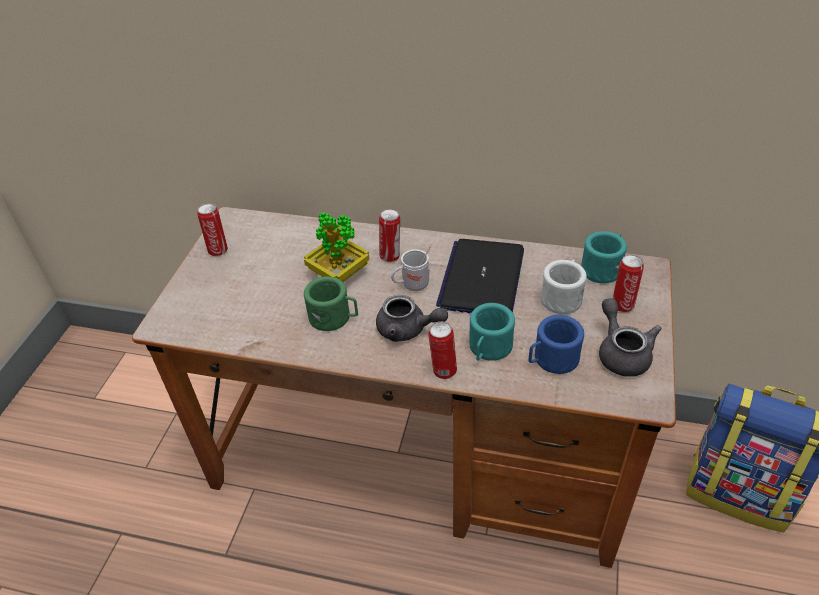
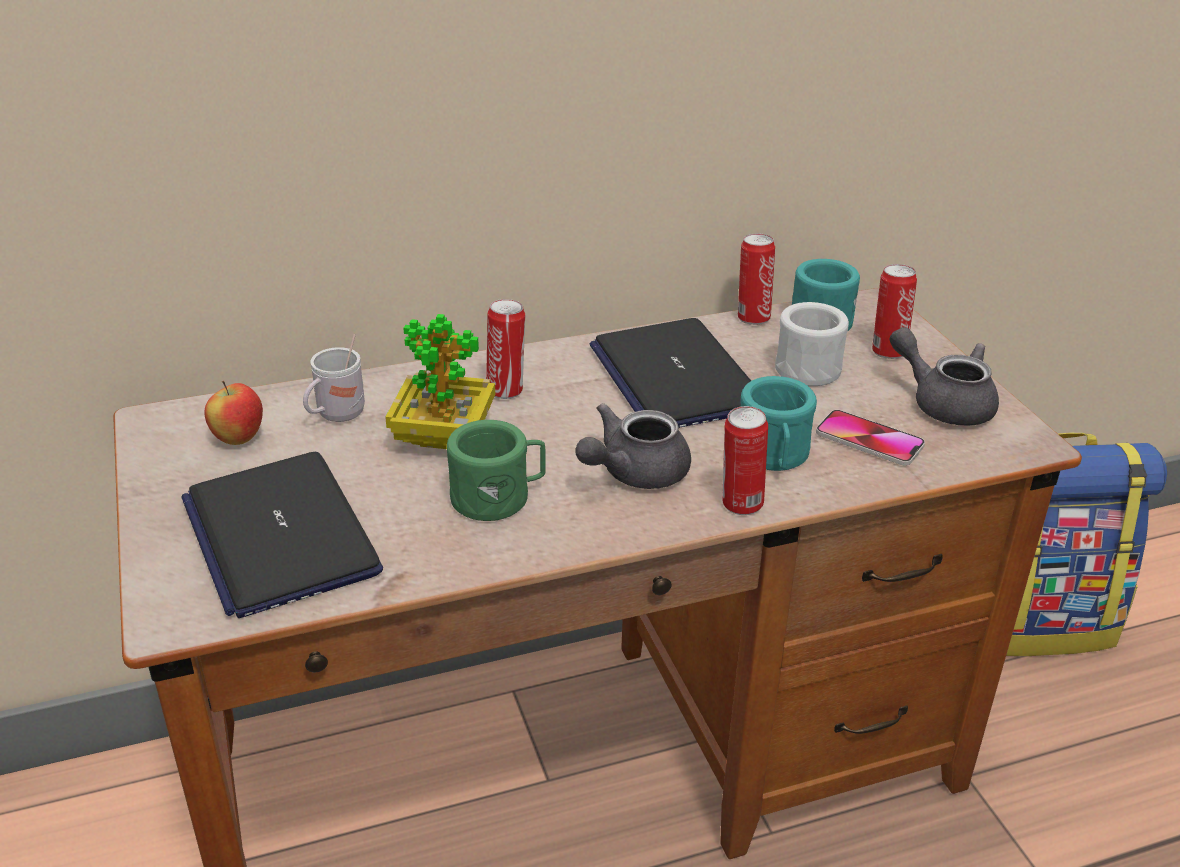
camera: 35 degrees left, 10 degrees down
can [197,203,228,256] -> can moved to [738,234,775,325]
grey teapot [376,295,448,342] -> grey teapot turned 150 degrees clockwise [575,403,691,489]
white mug [391,246,430,291] -> white mug moved to [303,334,365,422]
blue mug [528,315,584,374] -> phone [816,410,925,466]
none -> laptop [182,452,383,618]
none -> apple [204,381,263,445]

